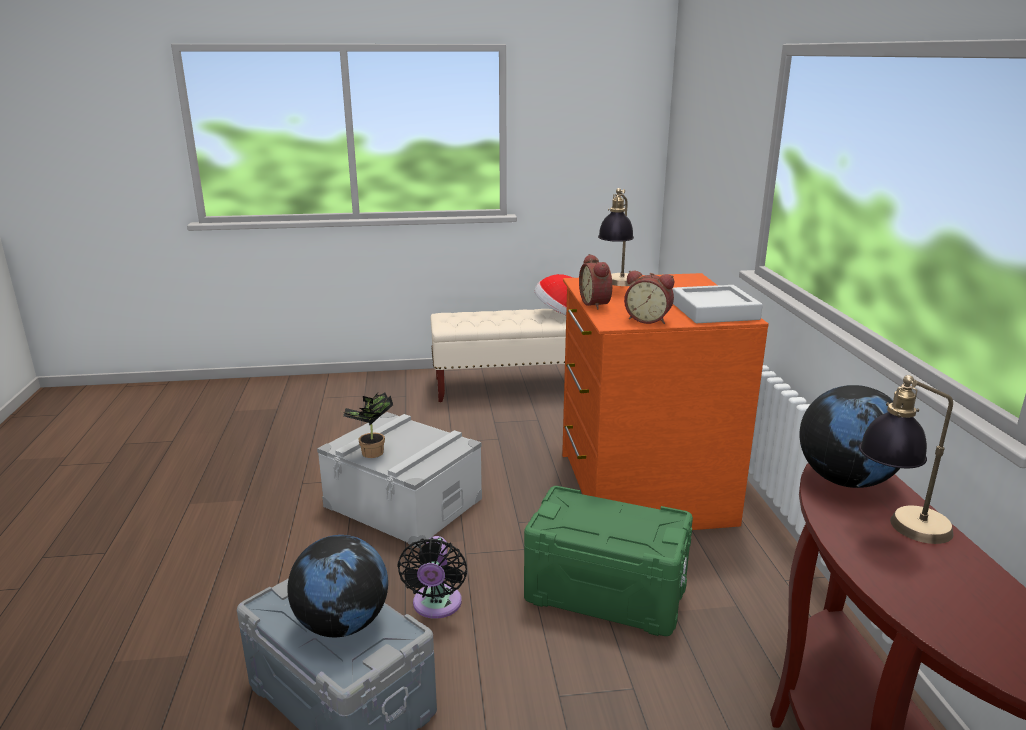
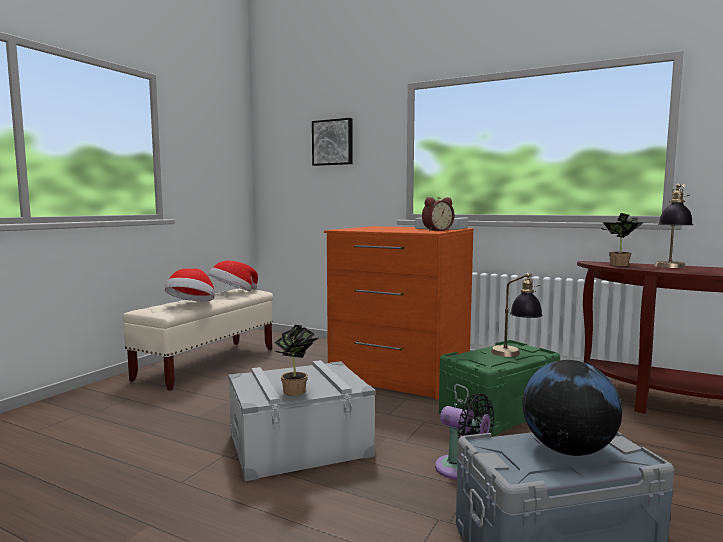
camera: 55 degrees left, 15 degrees down
alarm clock [579,254,612,309] -> none
table lamp [598,188,638,286] -> table lamp moved to [491,273,543,357]
globe [799,385,900,488] -> potted plant [601,213,644,266]
none -> hat [165,268,215,301]
none -> picture [312,118,352,166]

